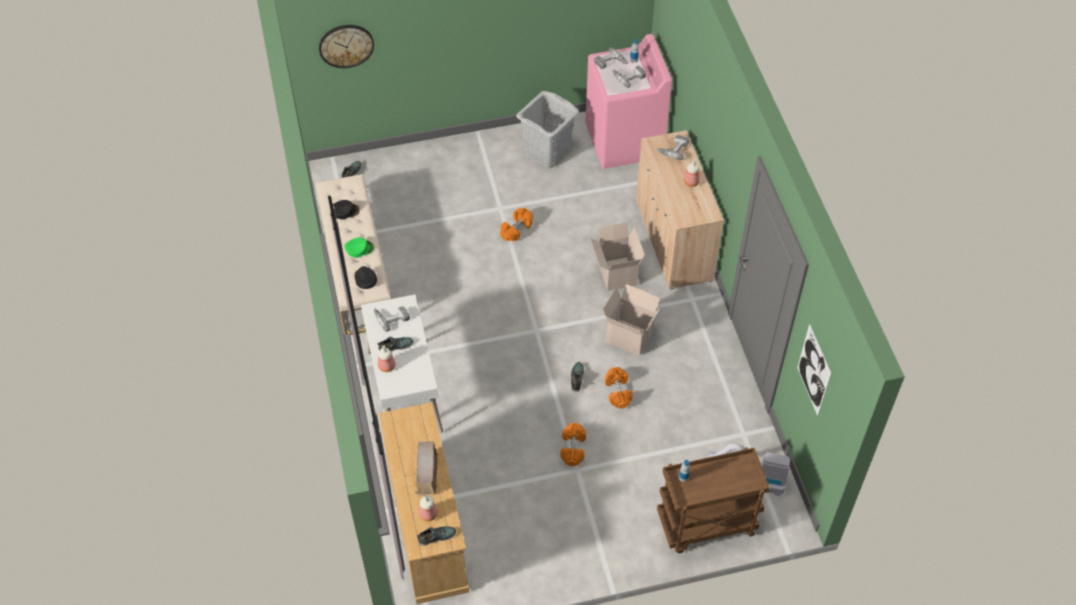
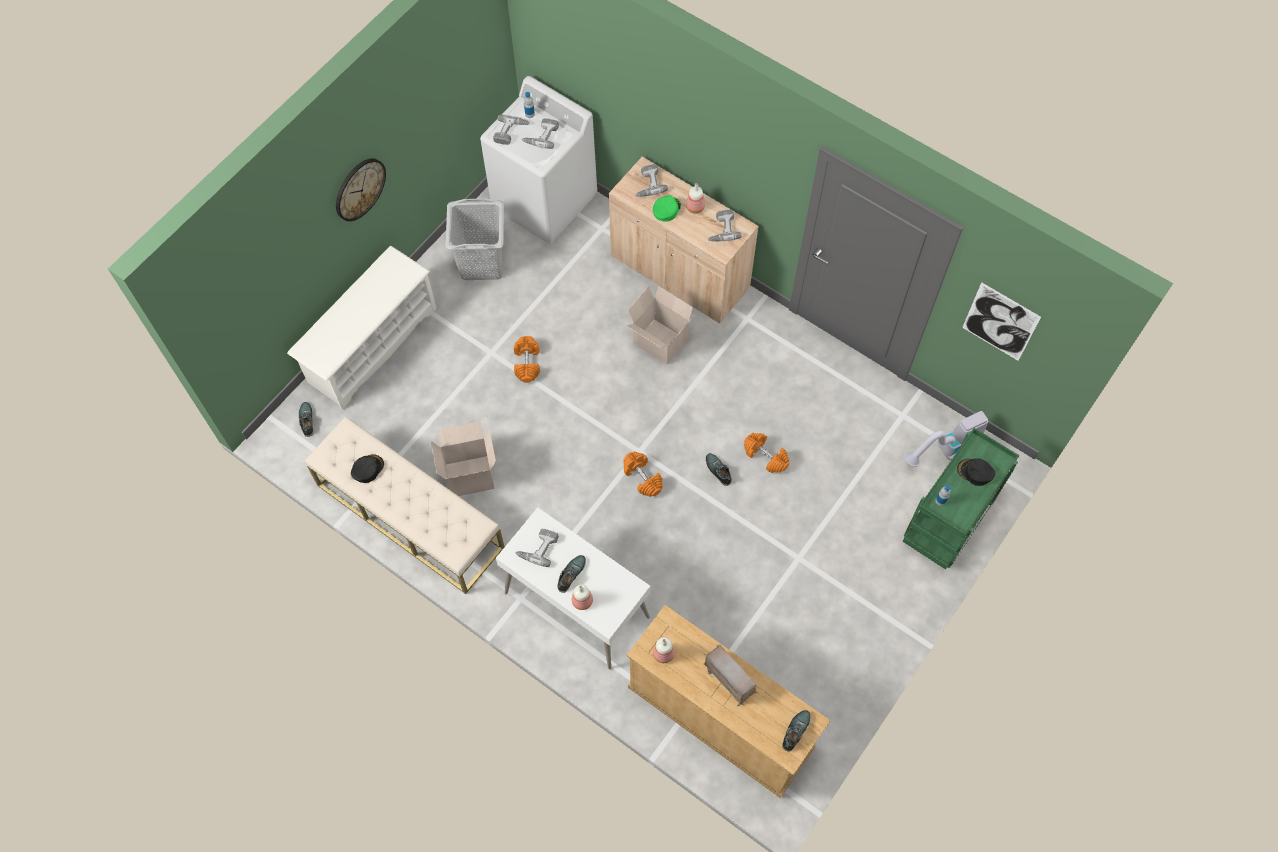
camera: 40 degrees left, 10 degrees up
wall clock [319,25,374,68] -> wall clock moved to [336,158,386,221]
green cap [344,238,374,258] -> green cap moved to [653,195,681,222]
black cap [354,266,377,289] -> black cap moved to [957,458,995,486]
bottle [419,494,438,521] -> bottle moved to [653,637,675,663]
orange dumbbell [560,423,586,466] -> orange dumbbell moved to [623,451,662,497]
pink washing machine [586,34,672,169] -> white washing machine [480,76,597,244]
cardboard box [603,284,662,356] -> cardboard box moved to [431,421,496,496]
brown cart [657,447,770,553] -> green cart [902,428,1019,569]
none -> white shoe rack [287,246,437,410]
none -> power drill [707,209,741,241]

